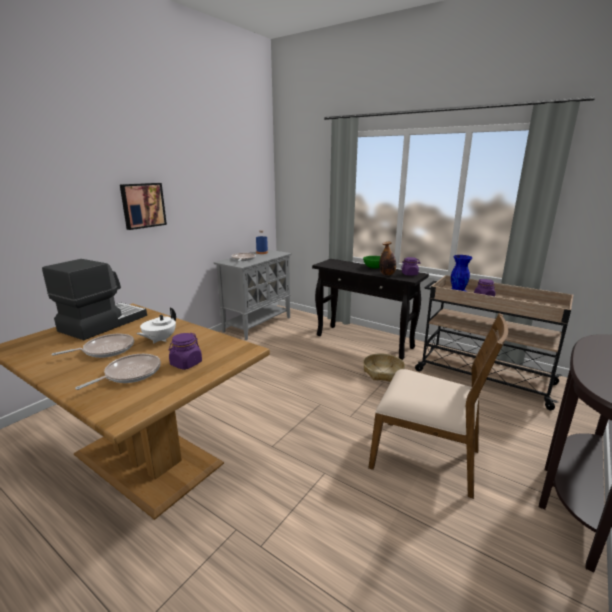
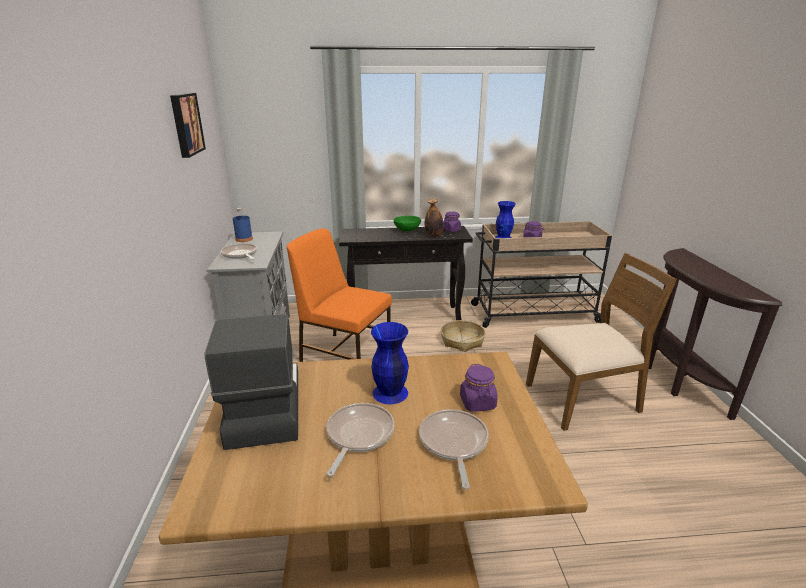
camera: 40 degrees left, 5 degrees up
picture [120,183,167,230] -> picture moved to [170,93,206,158]
white teapot [136,308,176,344] -> blue vase [371,322,409,404]
none -> orange chair [287,228,392,362]

